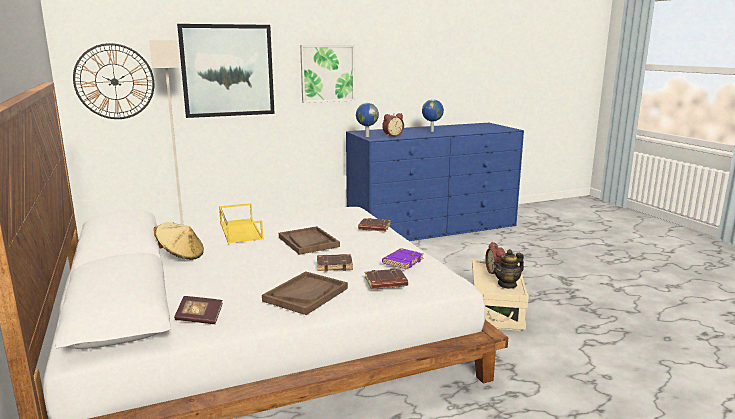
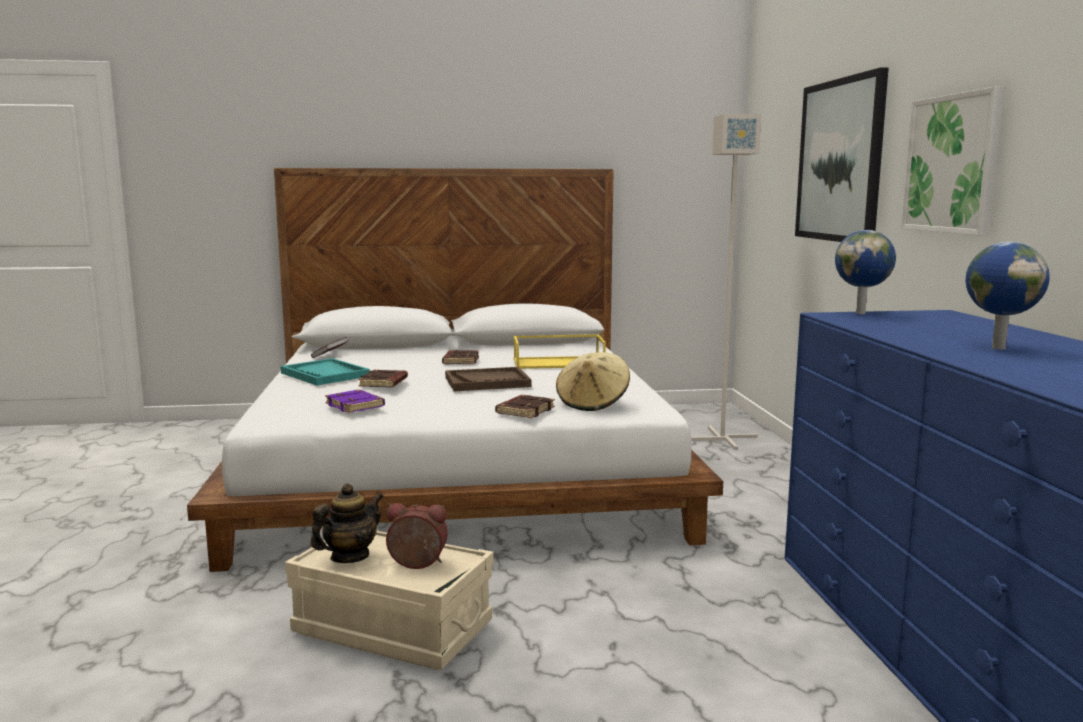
camera: 105 degrees right, 5 degrees down
wall clock [73,43,154,119] -> none
beige hat [154,222,204,260] -> beige hat moved to [556,352,630,411]
brown tray [262,271,348,315] -> turquoise tray [280,358,370,386]
brown book [365,269,408,289] -> brown book moved to [442,350,479,364]
alarm clock [382,113,404,137] -> none
teapot [493,249,524,289] -> teapot turned 60 degrees clockwise [310,483,384,563]

